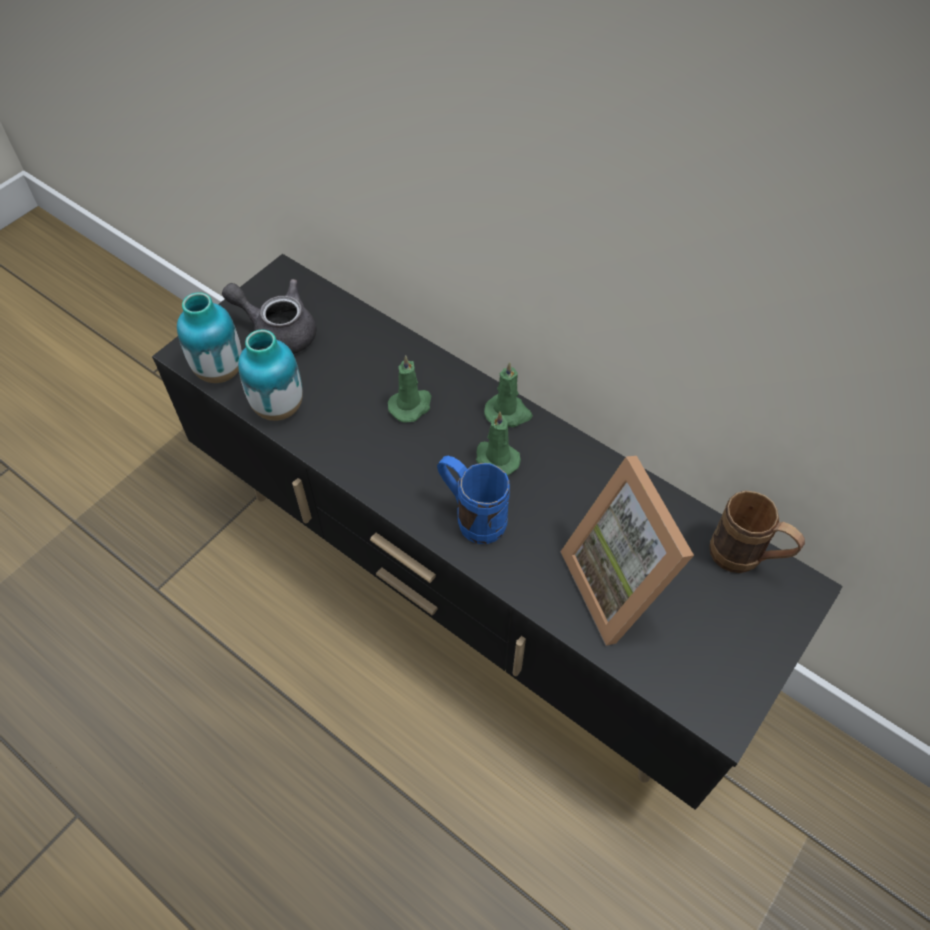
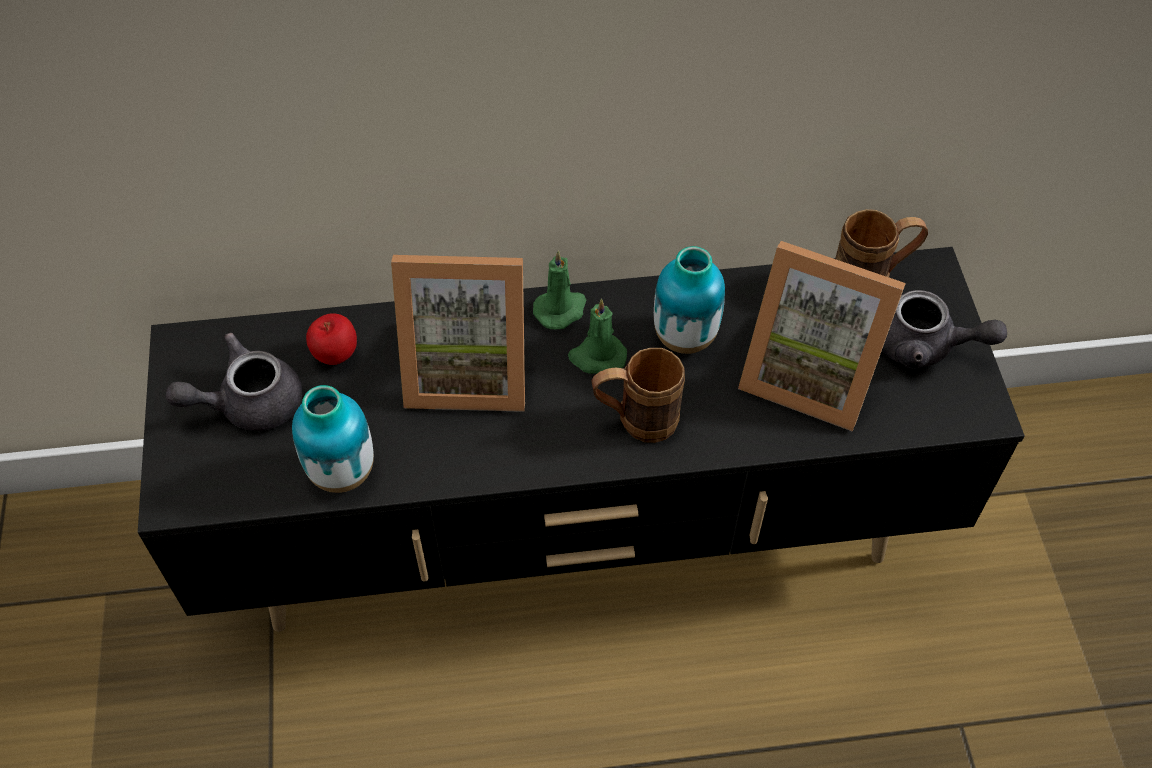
camera: 45 degrees left, 0 degrees up
vase [177,292,242,383] -> vase moved to [654,246,725,354]
green candle [388,355,431,423] -> picture frame [391,255,525,412]
blue mug [437,456,510,544] -> brown mug [592,348,685,443]
none -> apple [306,313,357,365]
none -> grey teapot [882,290,1007,369]

